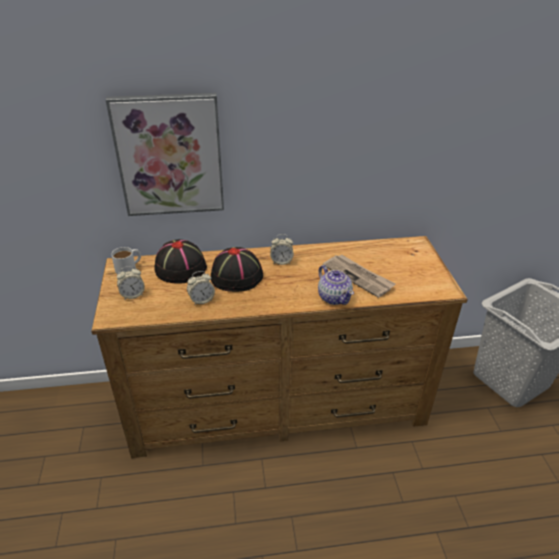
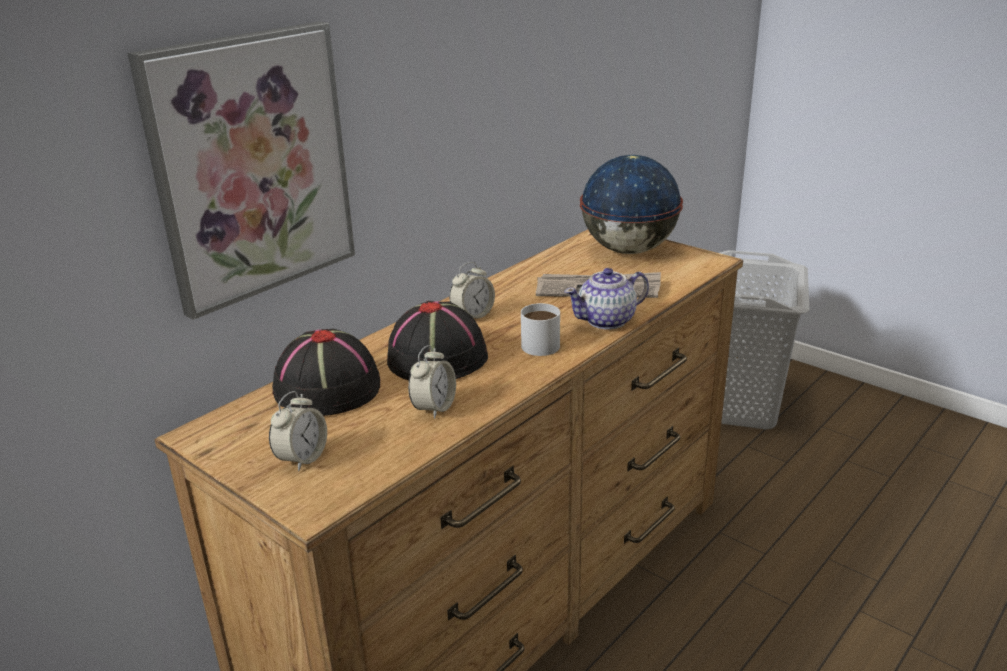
camera: 40 degrees left, 10 degrees down
white mug [111,247,141,274] -> white mug moved to [521,303,560,356]
teapot [318,265,354,305] -> teapot turned 135 degrees clockwise [564,268,649,329]
none -> globe [580,155,683,254]

